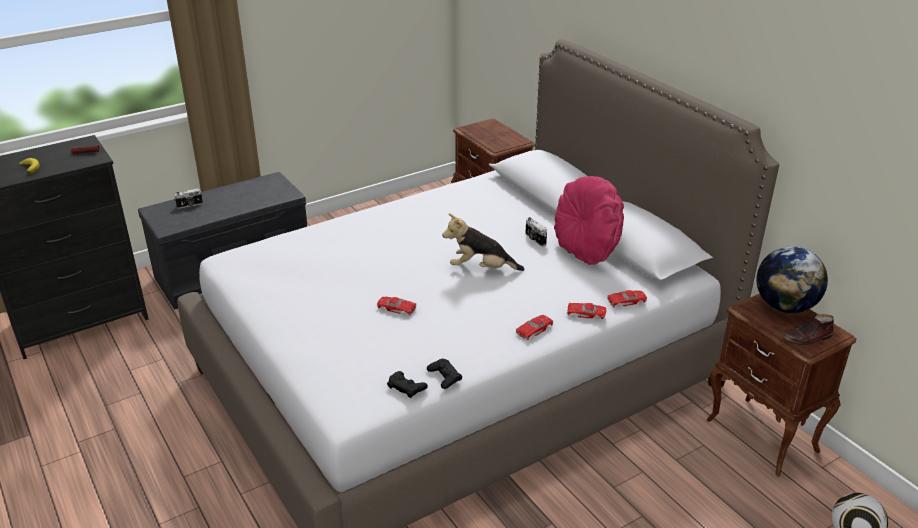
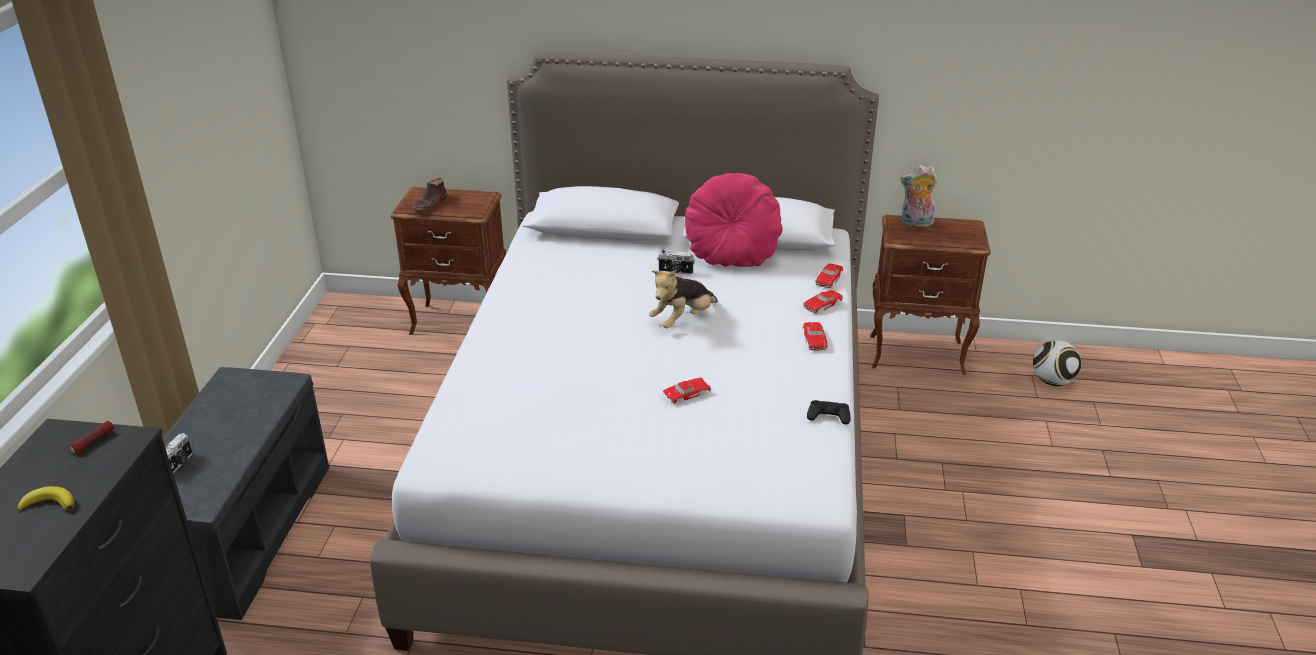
camera: 50 degrees left, 0 degrees up
black game controller [387,371,428,398] -> none
globe [756,246,828,313] -> plush toy [900,165,937,227]
brown shoe [781,314,834,345] -> brown shoe moved to [412,178,448,211]

